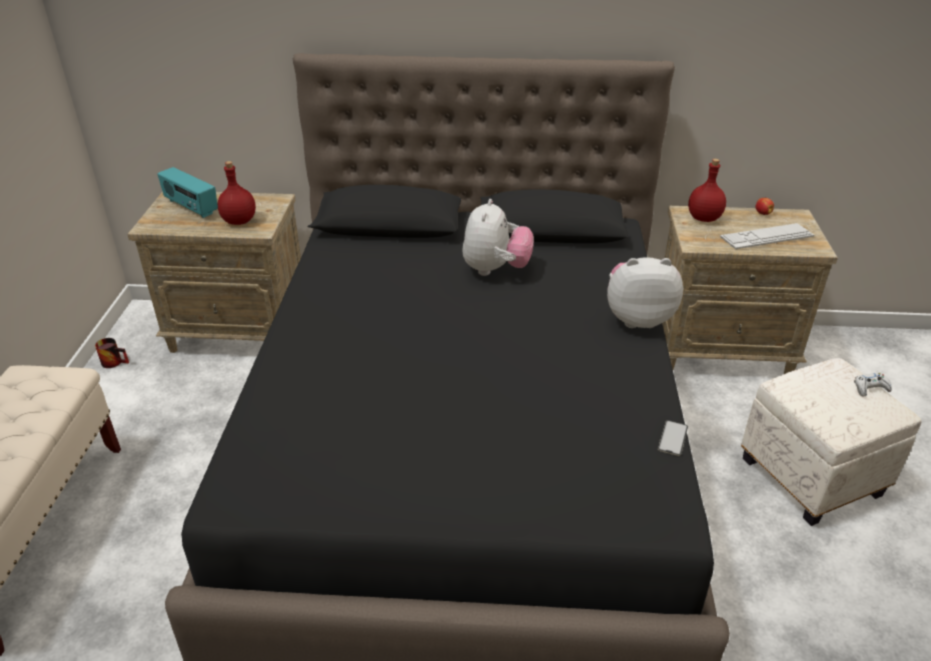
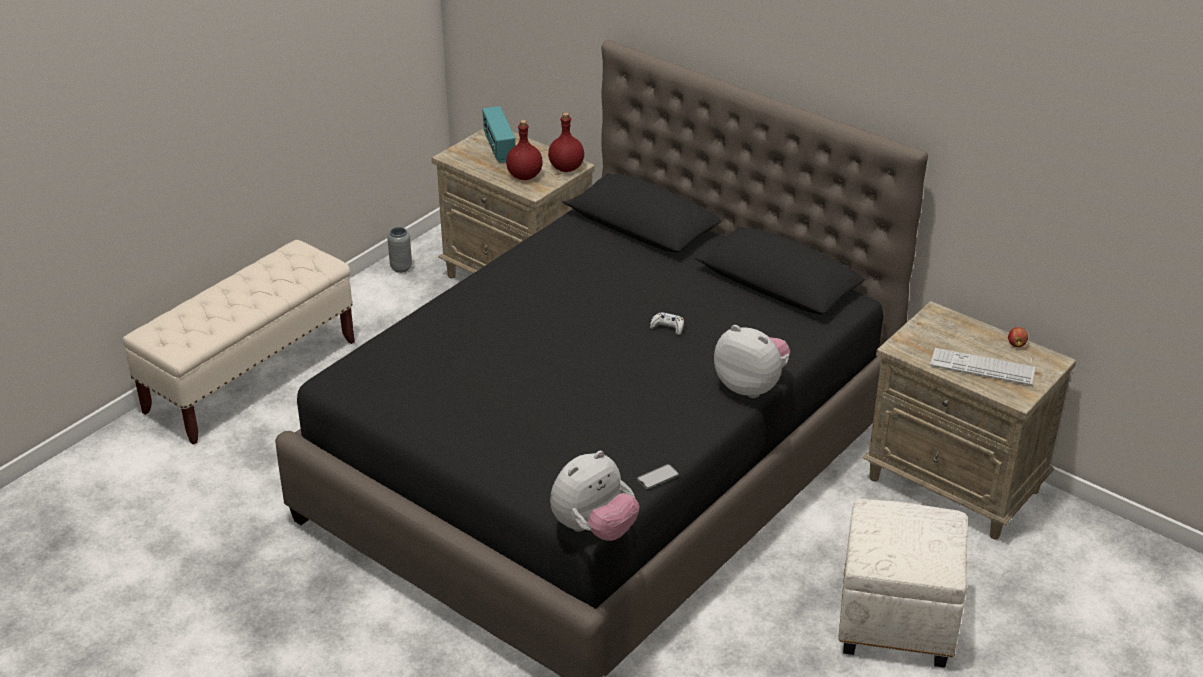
camera: 35 degrees right, 0 degrees up
mug [95,338,129,368] -> grey vase [387,227,412,273]
plush toy [462,199,534,276] -> plush toy moved to [550,451,640,541]
red bottle [688,159,726,222] -> red bottle moved to [548,112,584,172]
white game controller [854,373,892,397] -> white game controller moved to [650,312,684,335]

